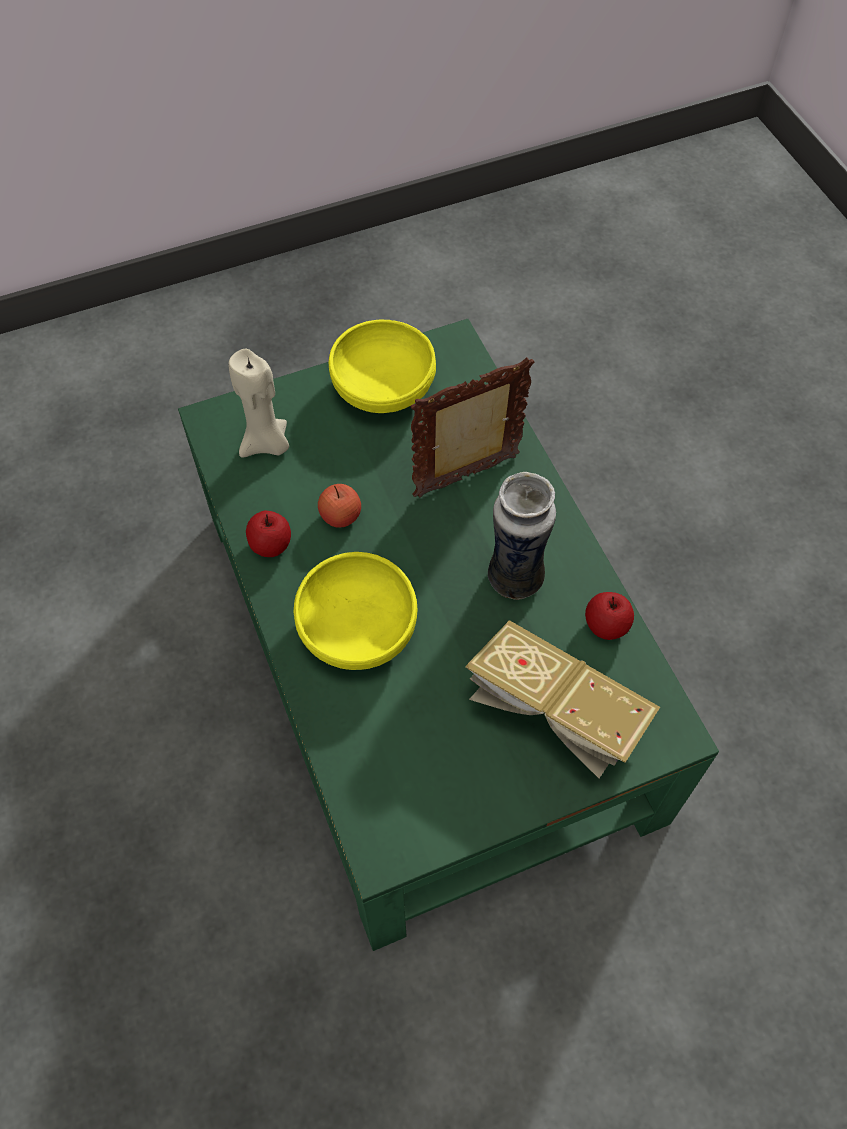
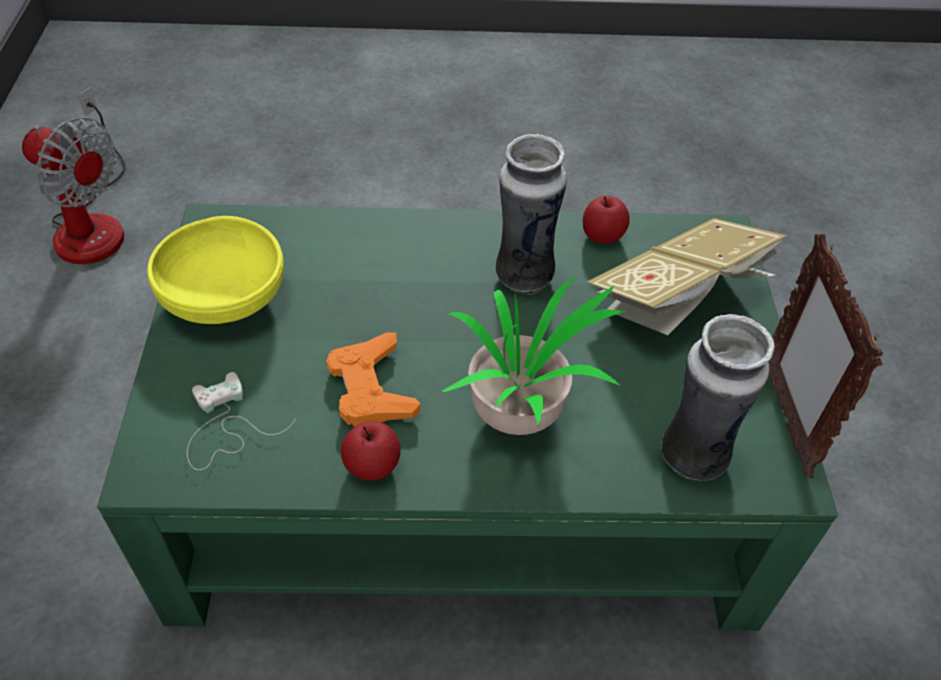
camera: 70 degrees left, 10 degrees down
beige candle [228,349,289,457] -> white game controller [187,372,295,470]
yellow bowl [294,552,417,670] -> potted plant [442,277,626,435]
apple [318,484,361,528] -> orange game controller [326,332,421,426]
picture frame [410,357,534,498] -> picture frame moved to [769,234,883,478]
none -> fan [22,87,126,264]
none -> vase [661,314,775,481]

